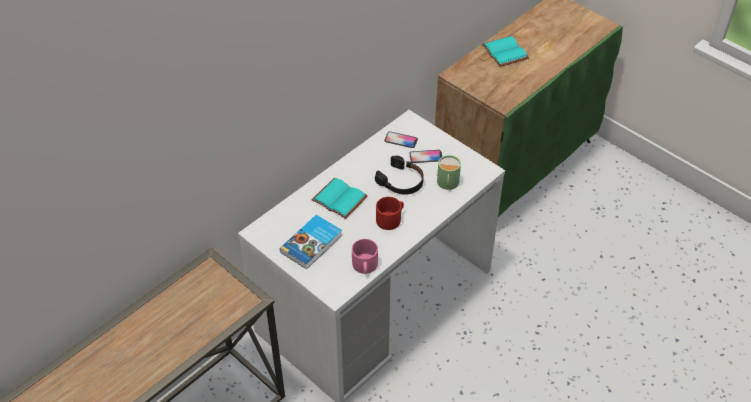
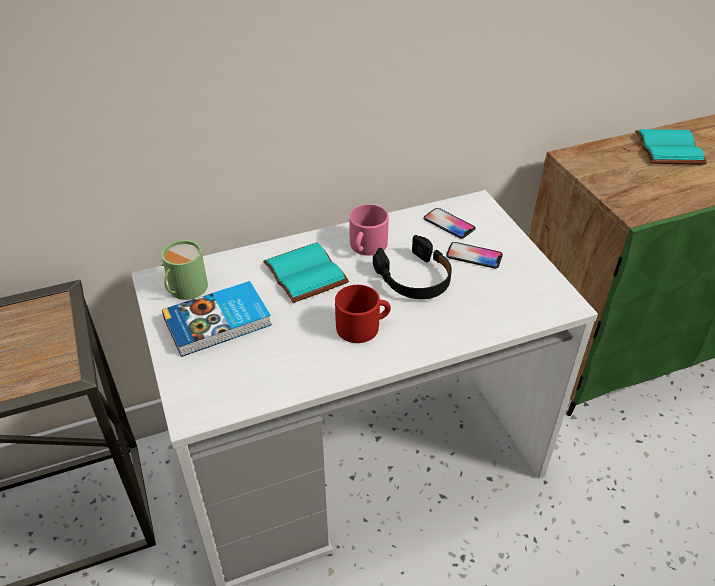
camera: 25 degrees right, 5 degrees down
pink mug [352,239,378,274] -> pink mug moved to [349,205,389,256]
green mug [437,155,461,190] -> green mug moved to [161,240,208,300]

